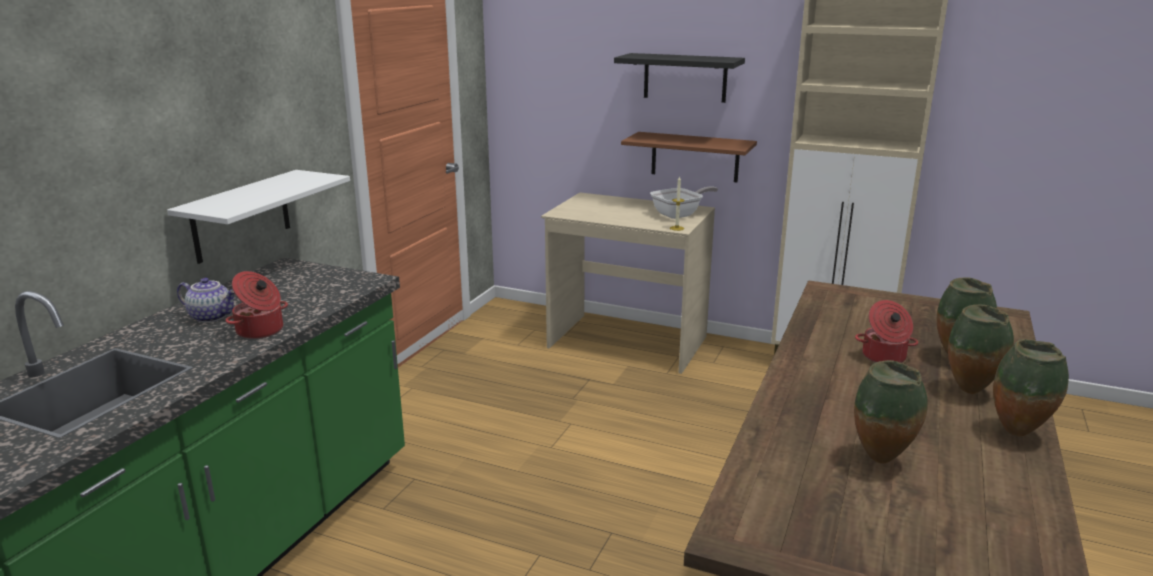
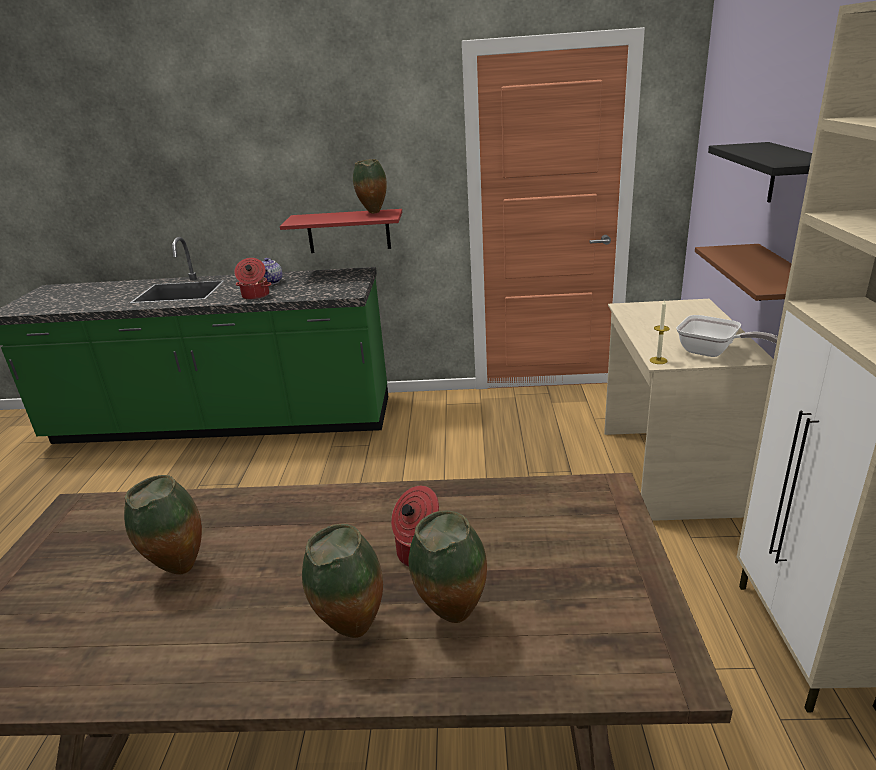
camera: 70 degrees right, 5 degrees up
white shelf [167,170,350,264] -> red shelf [280,209,402,253]
vase [993,339,1069,437] -> vase moved to [353,159,387,214]

